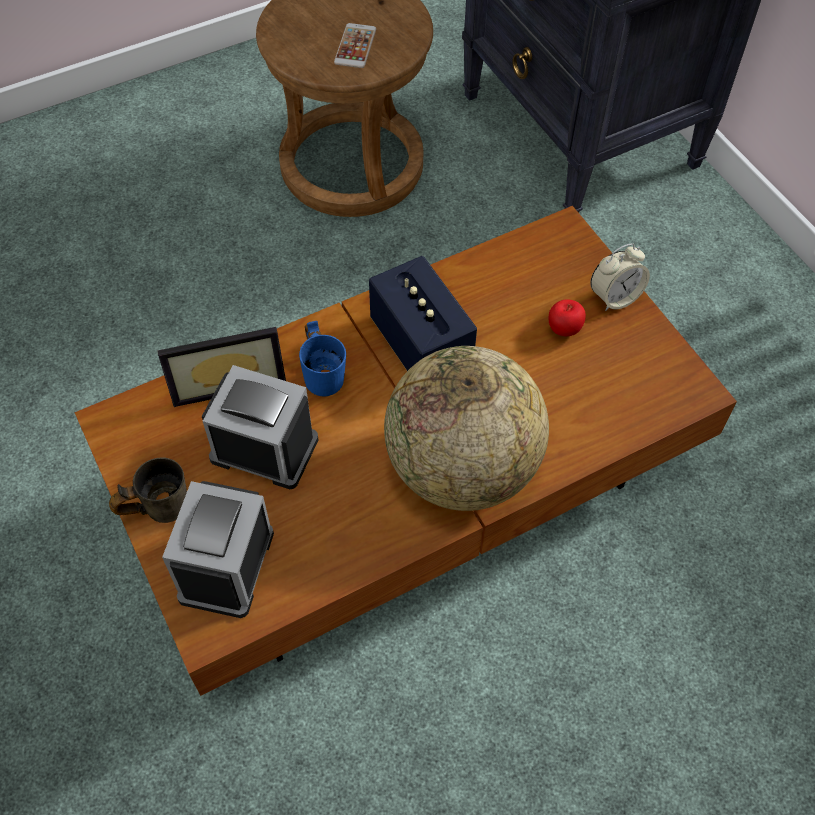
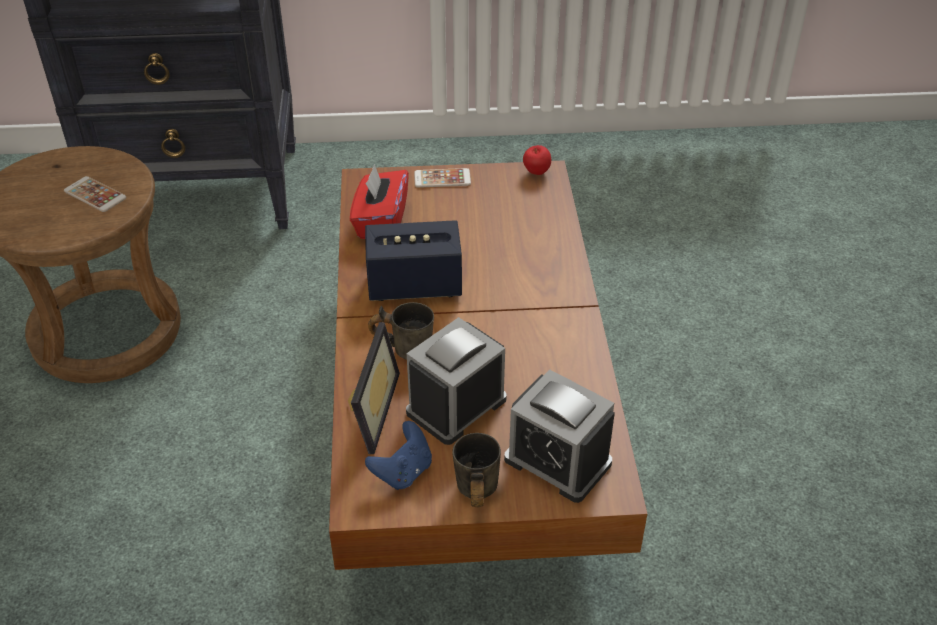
camera: 65 degrees left, 15 degrees down
blue mug [299,321,346,396] -> grey mug [368,302,434,360]
globe [384,346,549,511] -> none
apple [549,300,586,336] -> apple moved to [523,145,551,175]
alarm clock [590,243,650,311] -> phone [414,168,471,188]
none -> red tissue box [350,164,409,239]
none -> blue game controller [365,421,432,490]

